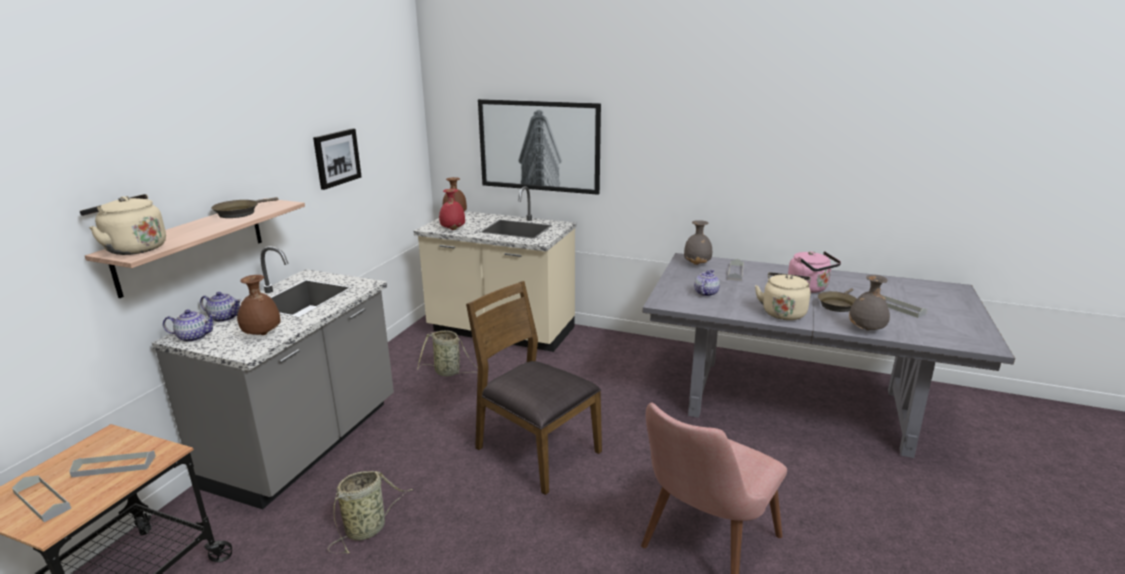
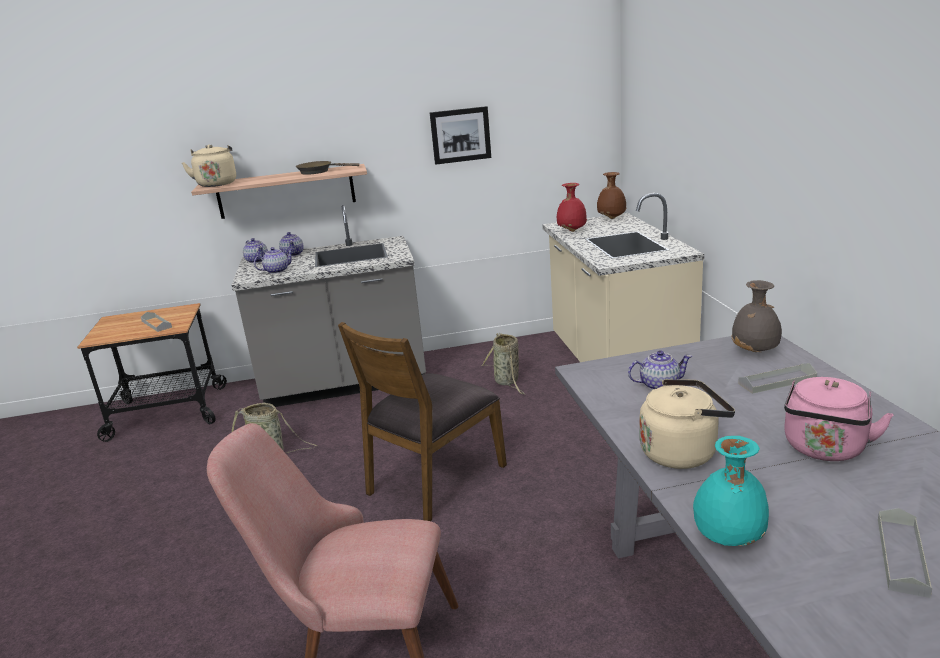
camera: 60 degrees right, 0 degrees up
grey tray [12,475,71,522] -> none
brown vase [237,275,281,335] -> teapot [254,247,293,274]
brown chair [466,281,602,495] -> brown chair turned 150 degrees counterclockwise [338,322,507,521]
picture [478,99,601,195] -> none
brown frying pan [818,288,857,312] -> none
grey vase [849,275,890,331] -> turquoise vase [693,436,769,546]

